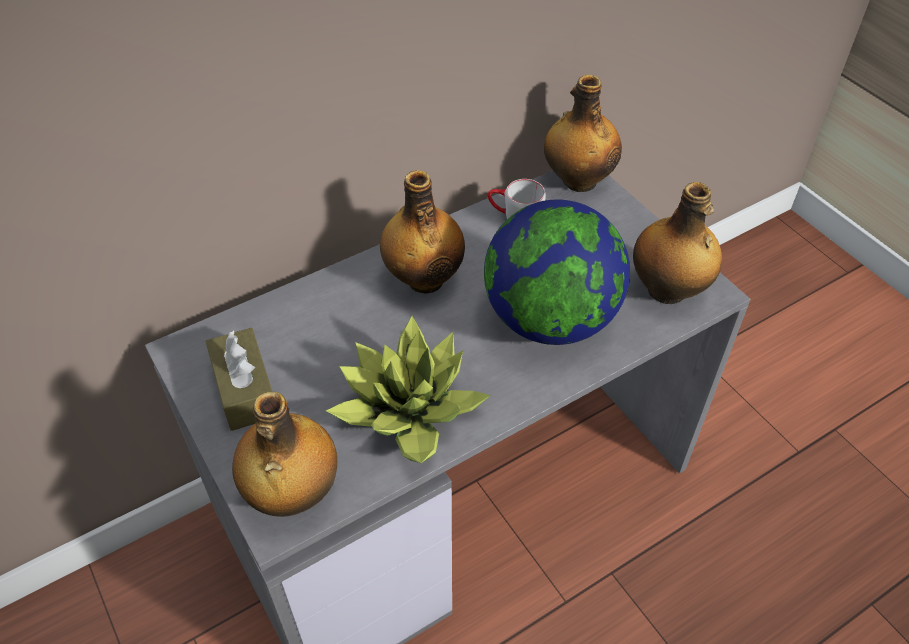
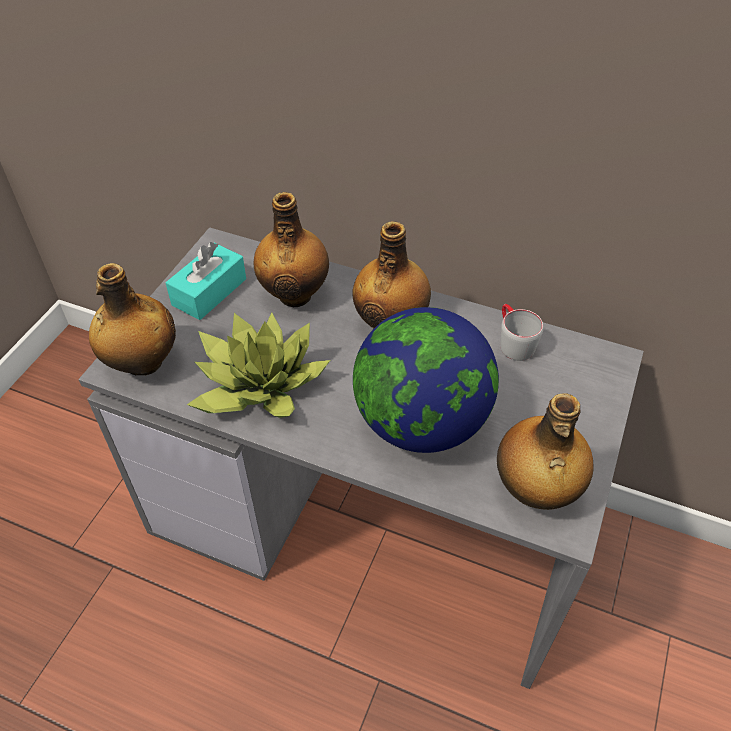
camera: 55 degrees right, 0 degrees up
brown tissue box [205,328,272,431] -> turquoise tissue box [166,242,246,320]
bottle [544,75,622,192] -> bottle moved to [254,192,329,307]

